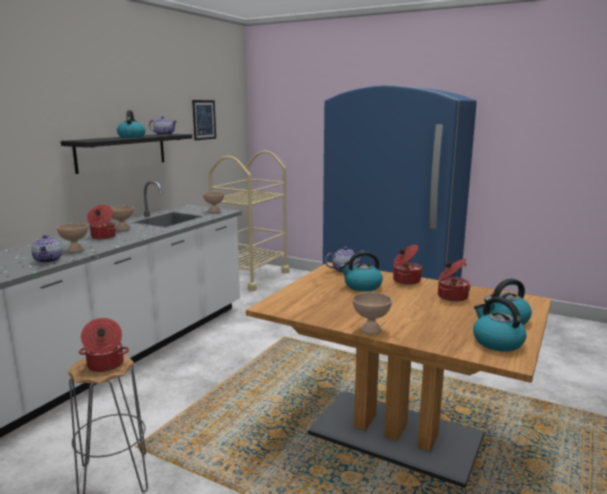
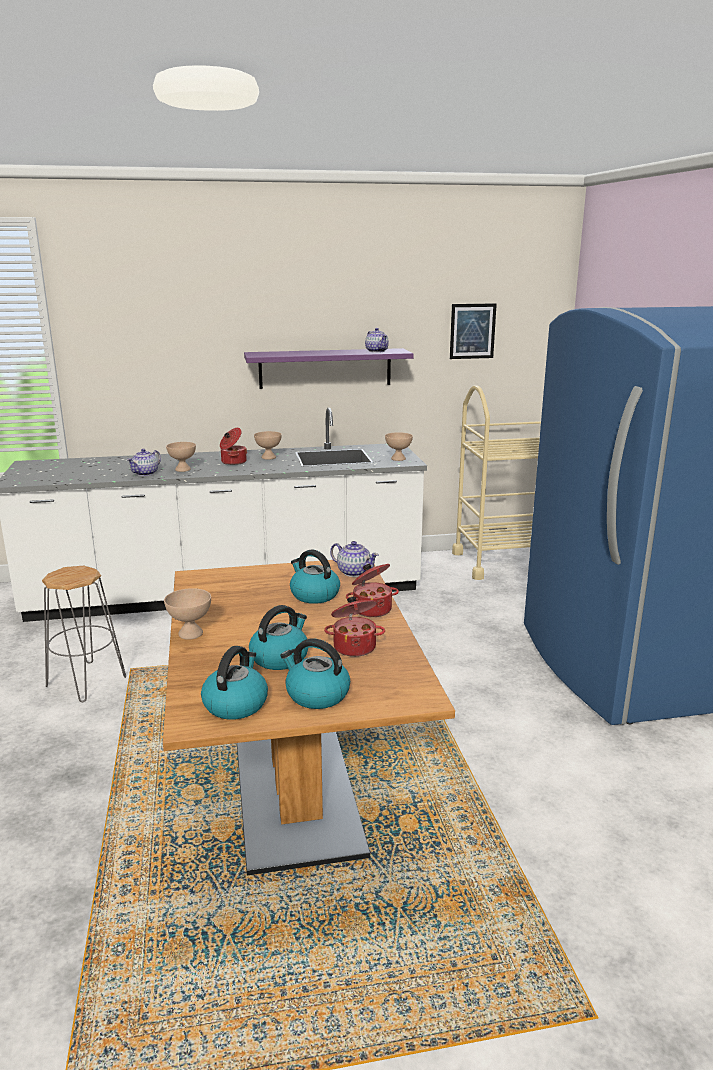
camera: 50 degrees right, 5 degrees up
black shelf [61,134,192,174] -> purple shelf [244,348,413,389]
cooking pot [79,318,129,372] -> none
kettle [117,110,146,138] -> kettle moved to [249,605,308,670]

